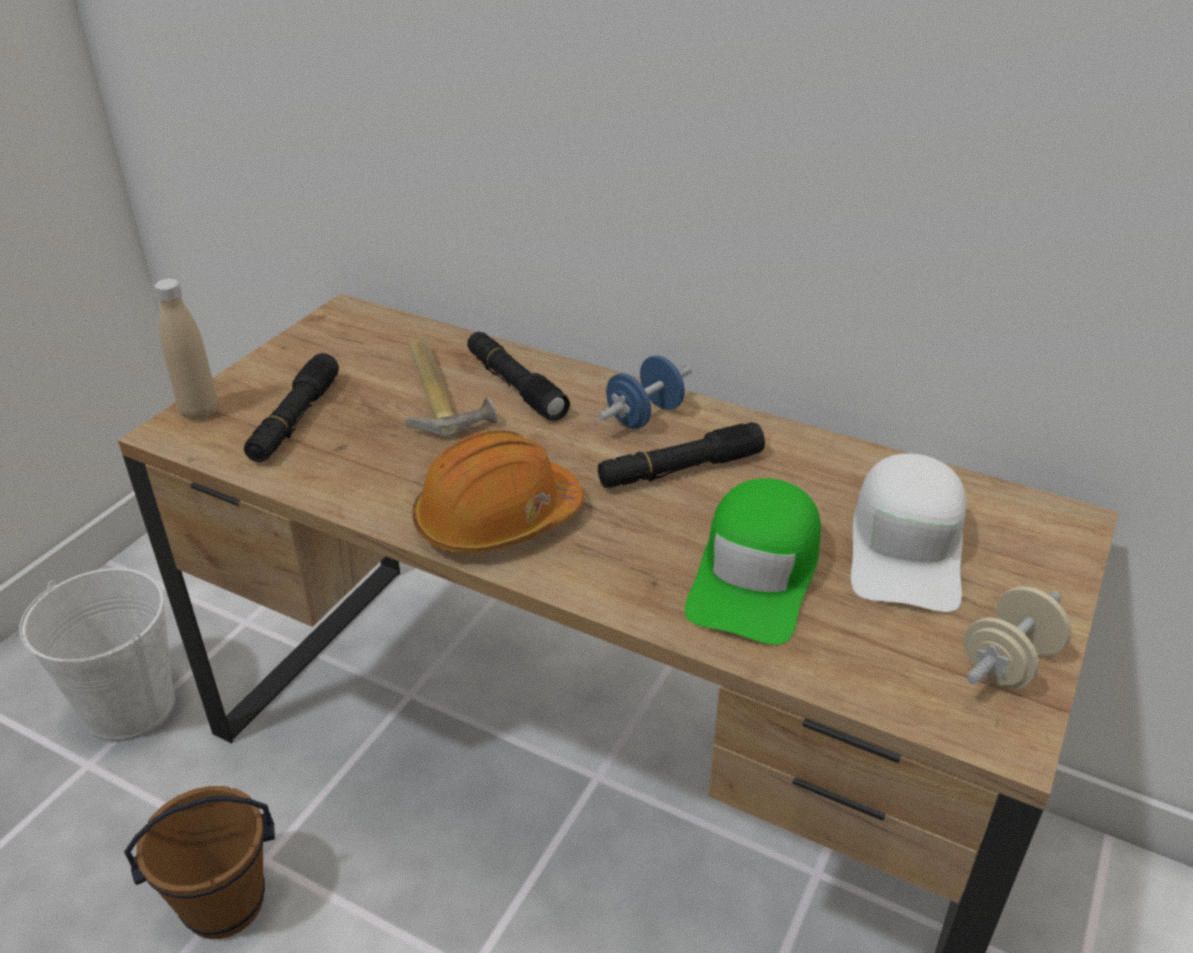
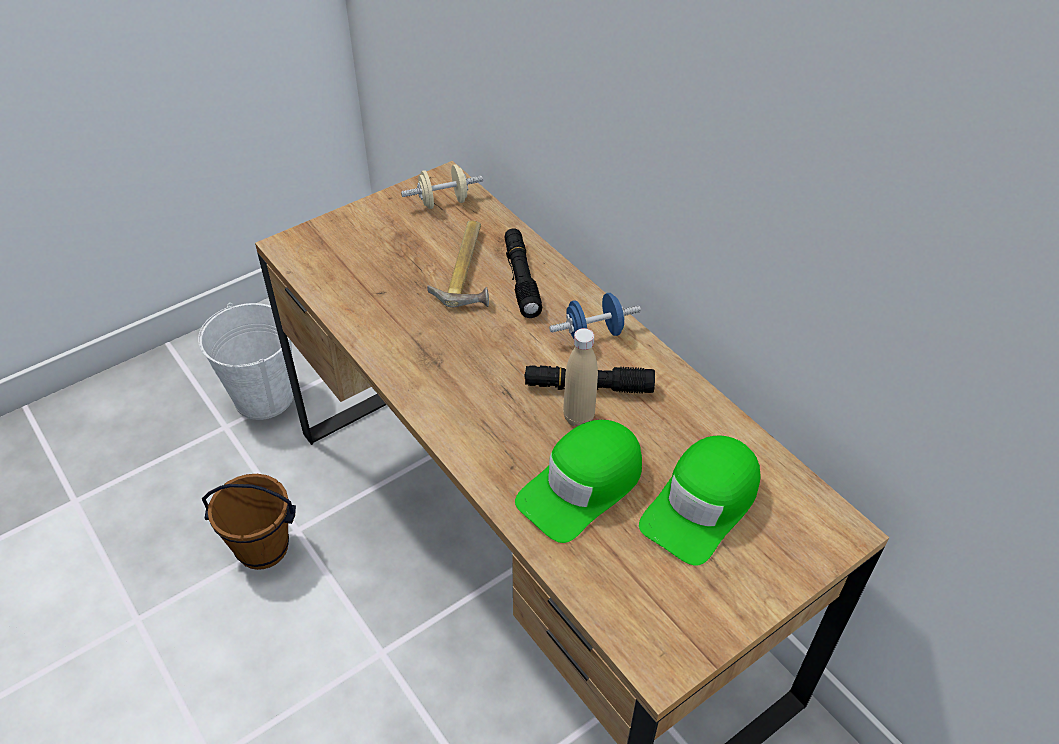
camera: 25 degrees right, 10 degrees up
beige bottle [154,279,218,420] -> beige bottle moved to [563,328,598,426]
black flashlight [244,353,339,463] -> none
orange hard hat [412,430,583,553] -> none
white cap [851,453,966,612] -> green cap [639,435,760,565]
beige dumbbell [964,586,1071,688] -> beige dumbbell moved to [401,164,483,209]

